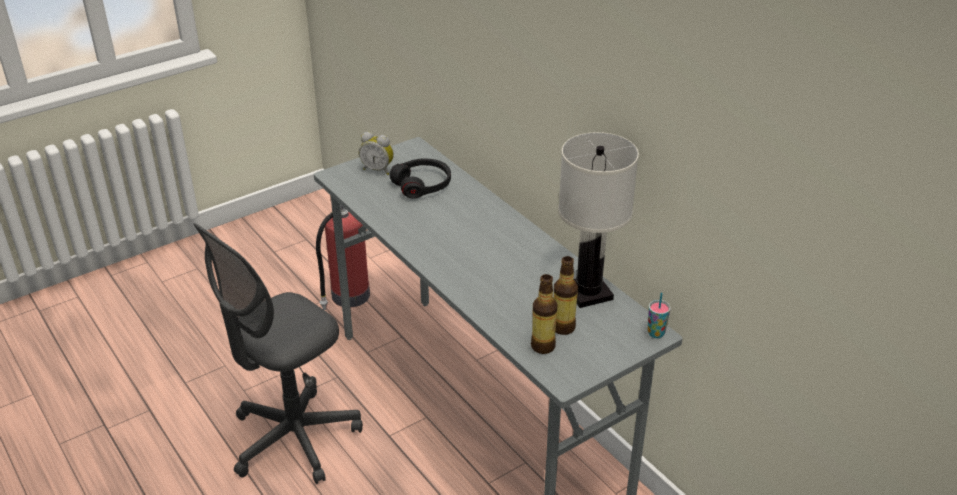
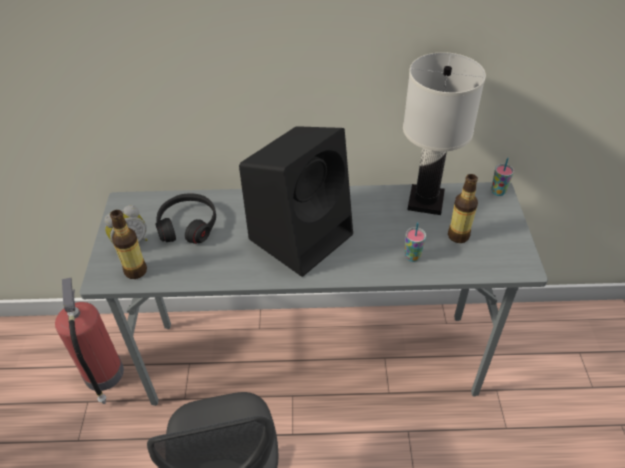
camera: 55 degrees left, 10 degrees up
bottle [531,274,557,354] -> bottle moved to [110,210,147,279]
none -> black speaker [239,126,353,277]
none -> cup [404,222,426,262]

